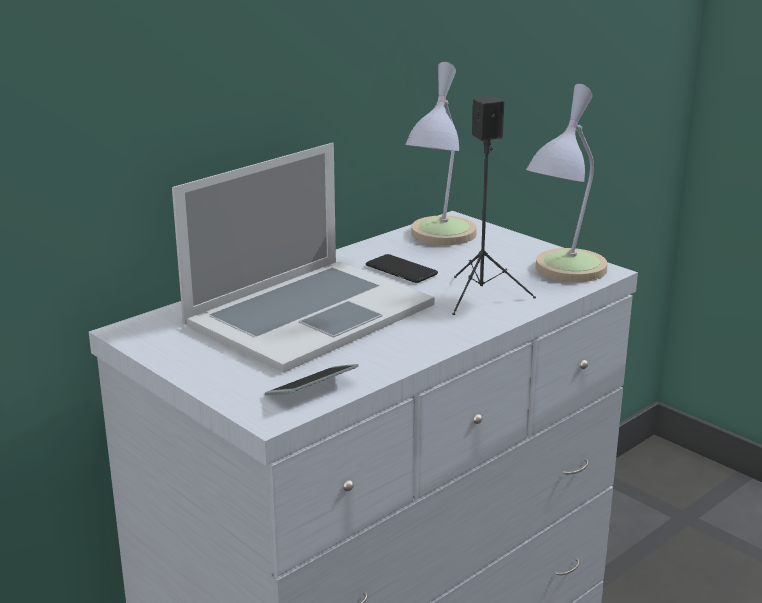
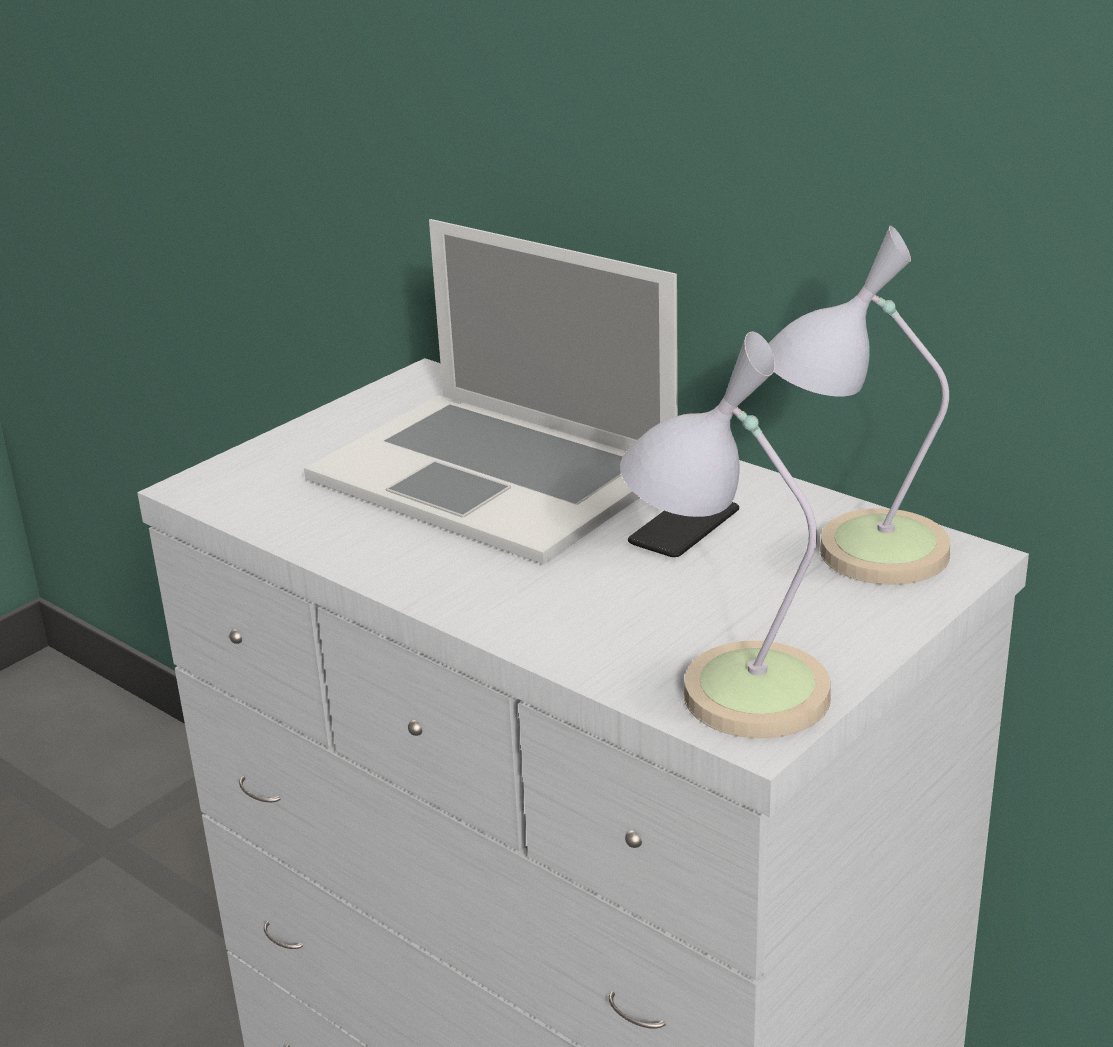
camera: 85 degrees right, 5 degrees up
phone [265,364,359,396] -> none
black speaker [452,96,536,315] -> none

